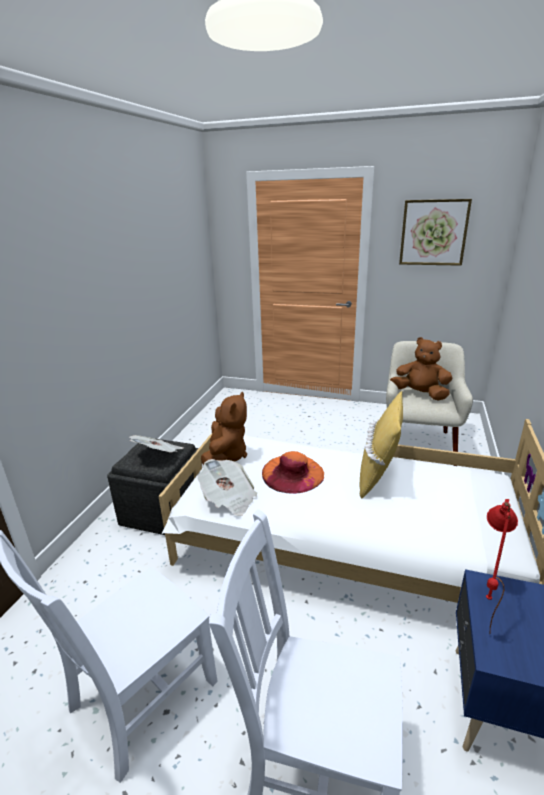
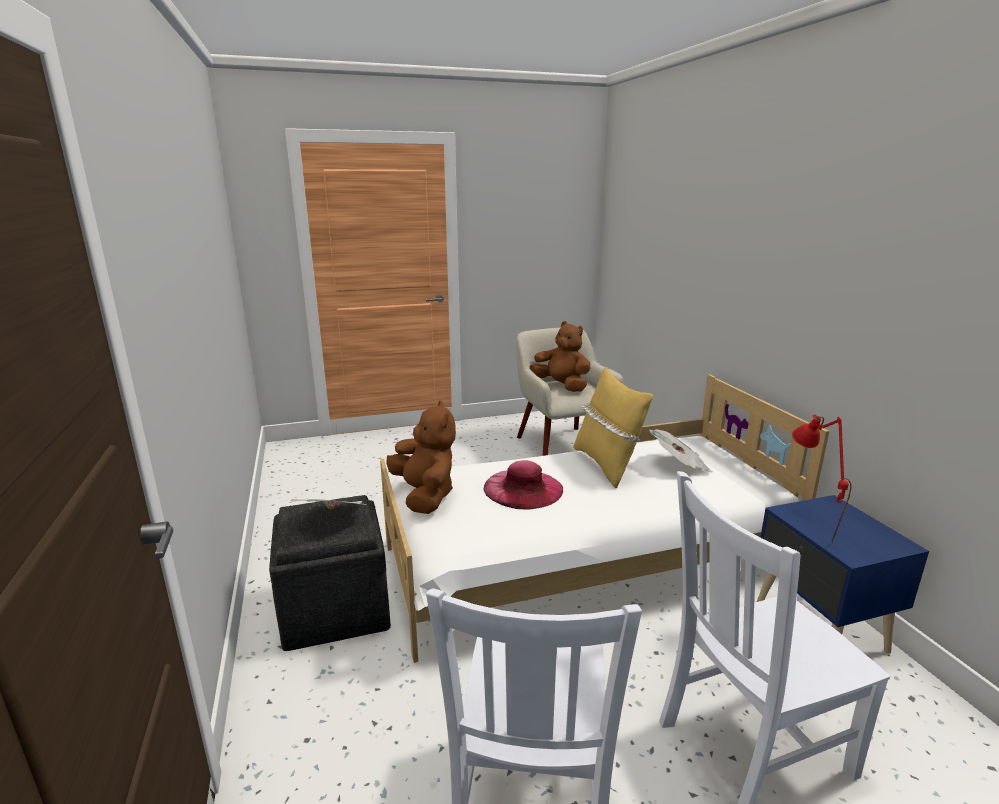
camera: 35 degrees left, 5 degrees down
newspaper [197,459,258,516] -> newspaper moved to [649,429,712,472]
orange hat [262,451,324,494] -> pink hat [483,460,563,510]
brown plush toy [390,337,452,400] -> brown plush toy turned 45 degrees clockwise [529,321,591,392]
picture [399,199,472,266] -> none

